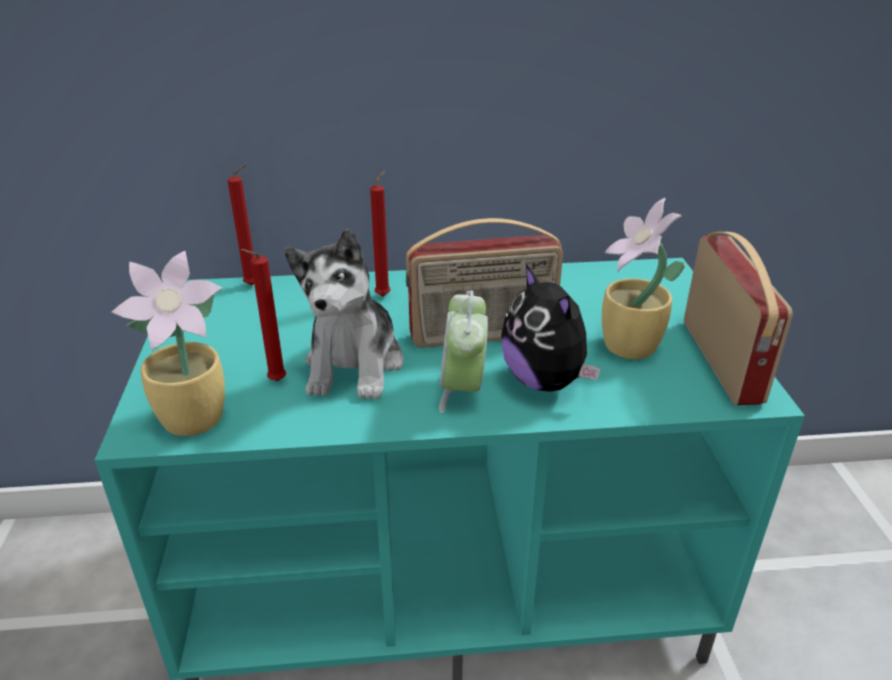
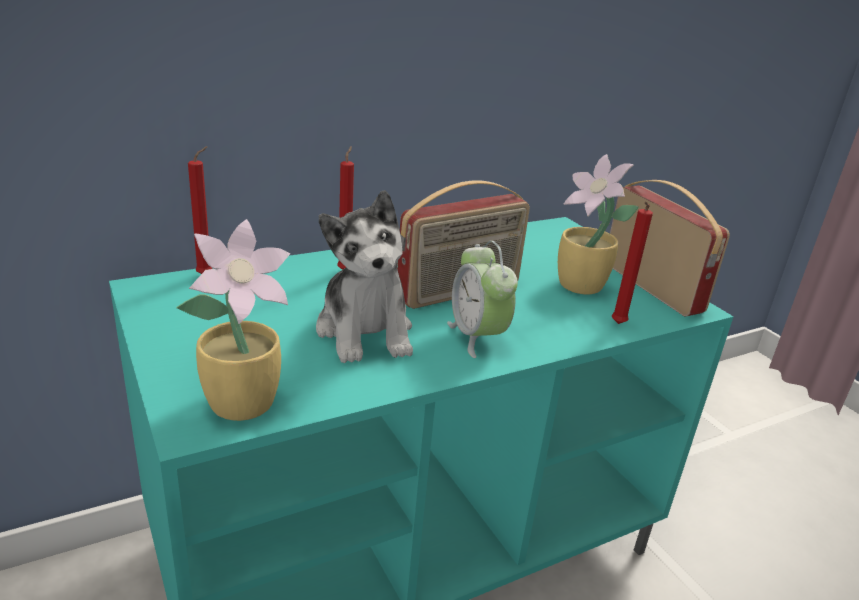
camera: 25 degrees left, 5 degrees down
red candle [240,249,286,381] -> red candle moved to [612,202,653,324]
plush toy [501,264,601,392] -> none

